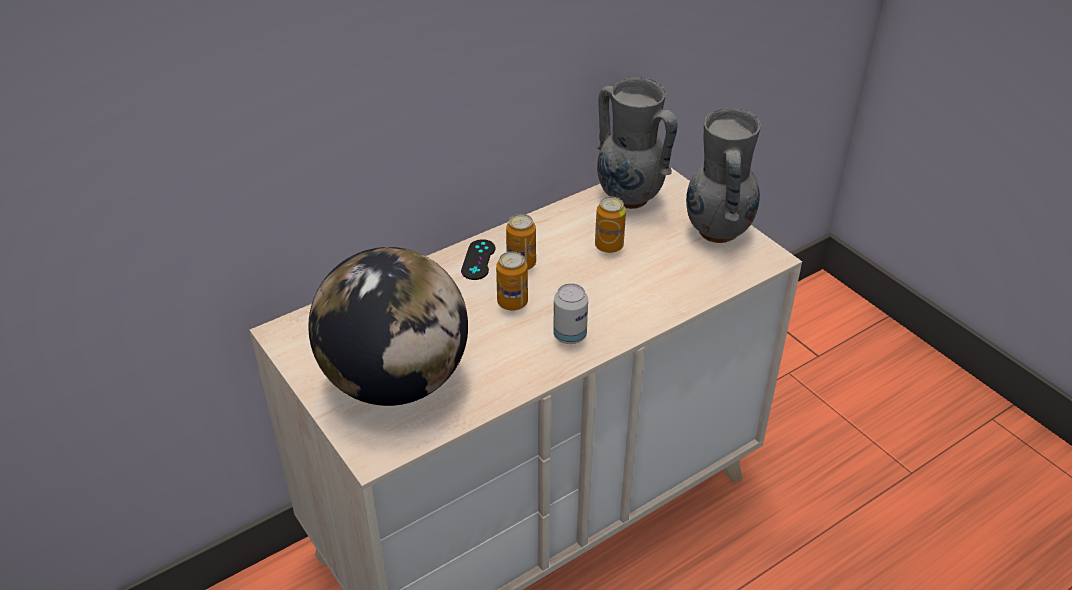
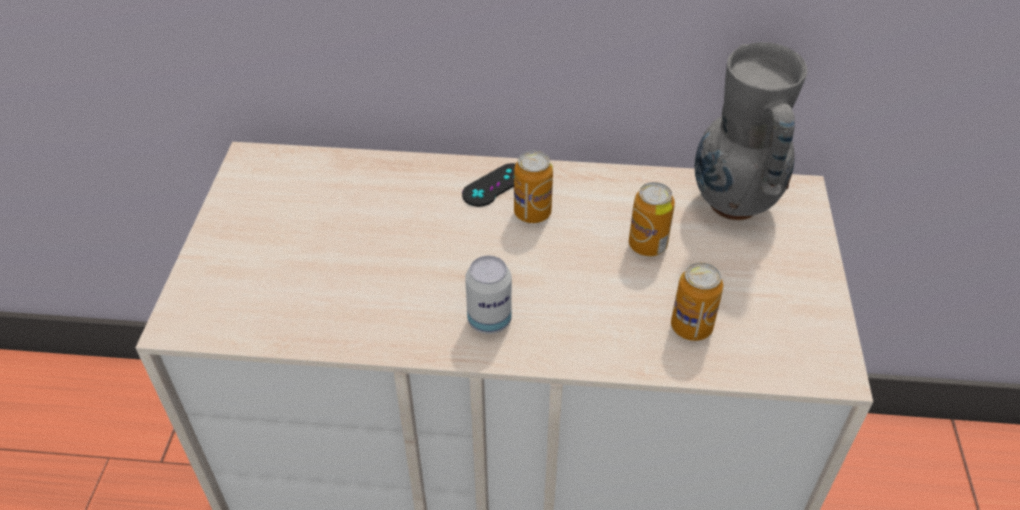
camera: 40 degrees right, 5 degrees up
globe [308,247,468,406] -> none
can [496,252,528,310] -> can moved to [671,262,723,341]
grey vase [686,108,761,243] -> none

